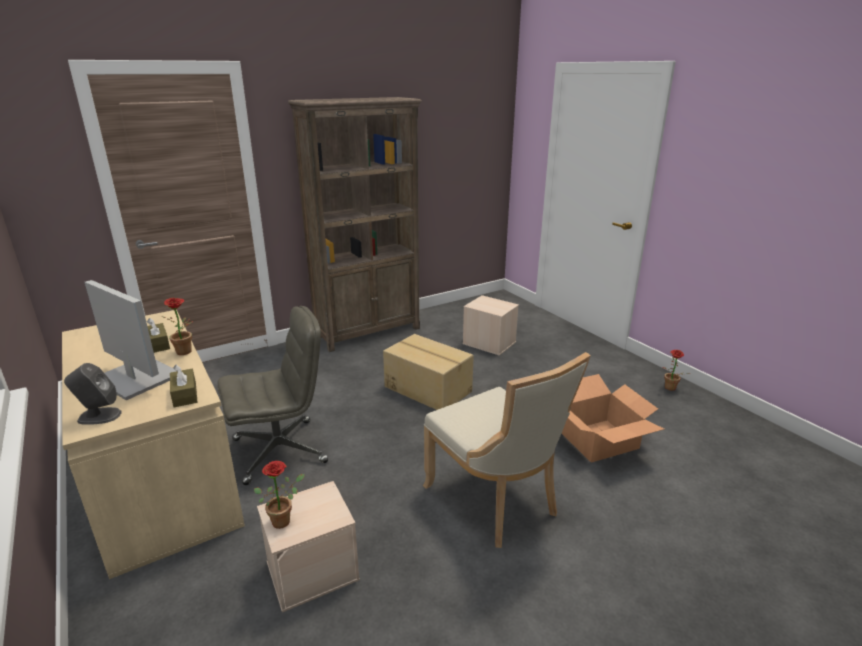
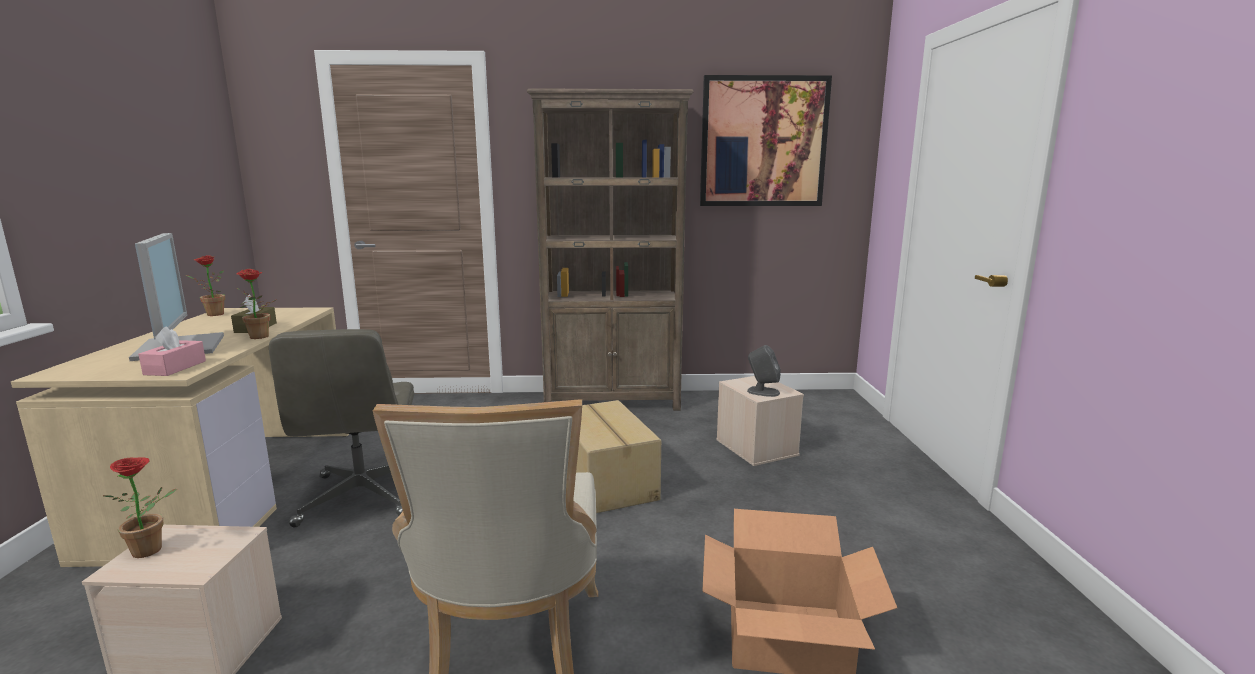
camera: 30 degrees right, 10 degrees down
grey speaker [64,363,122,425] -> grey speaker moved to [747,345,781,397]
brown tissue box [170,365,197,407] -> pink tissue box [138,326,206,376]
grey office chair [218,306,328,485] -> grey office chair turned 75 degrees clockwise [269,329,414,527]
potted plant [662,350,690,391] -> potted plant moved to [186,255,225,316]
none -> picture [700,75,832,206]

